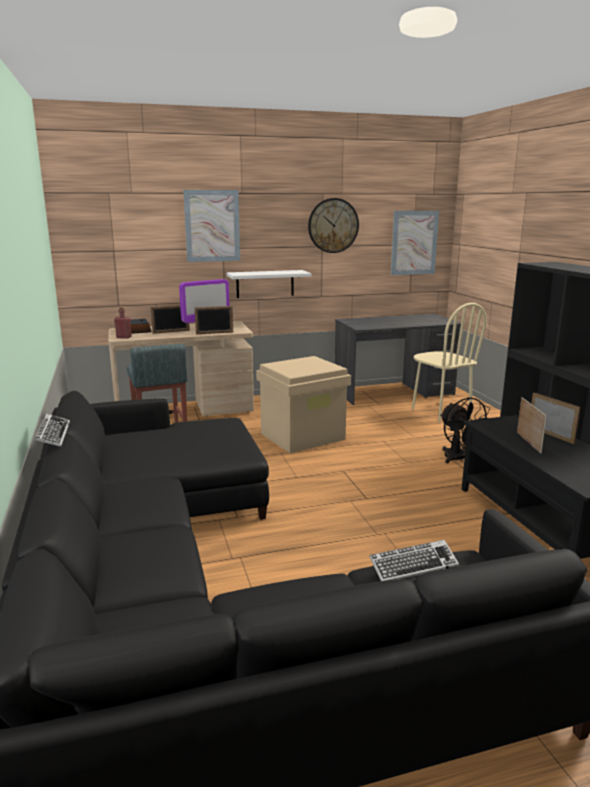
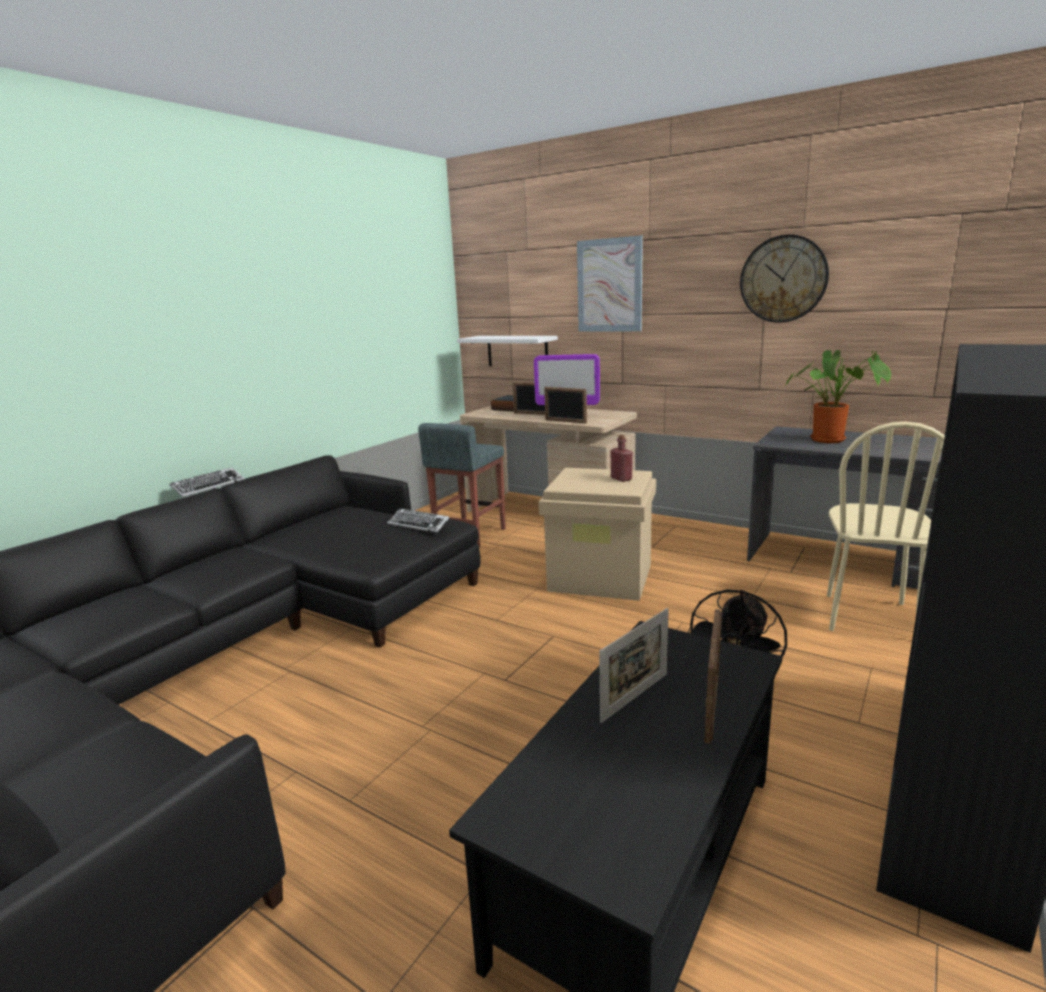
camera: 50 degrees right, 0 degrees up
red bottle [114,307,132,338] -> red bottle moved to [611,435,633,482]
white shelf [227,270,311,298] -> white shelf moved to [457,336,558,366]
keyboard [369,540,459,581] -> keyboard moved to [387,508,449,533]
picture [391,211,439,275] -> none
none -> potted plant [786,350,891,443]

